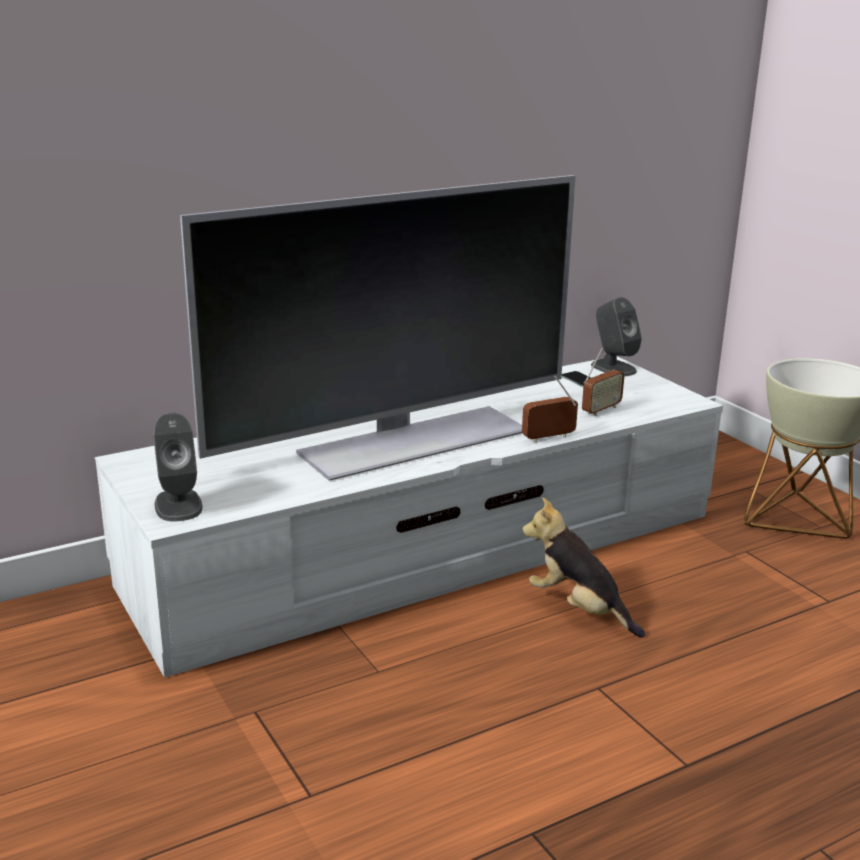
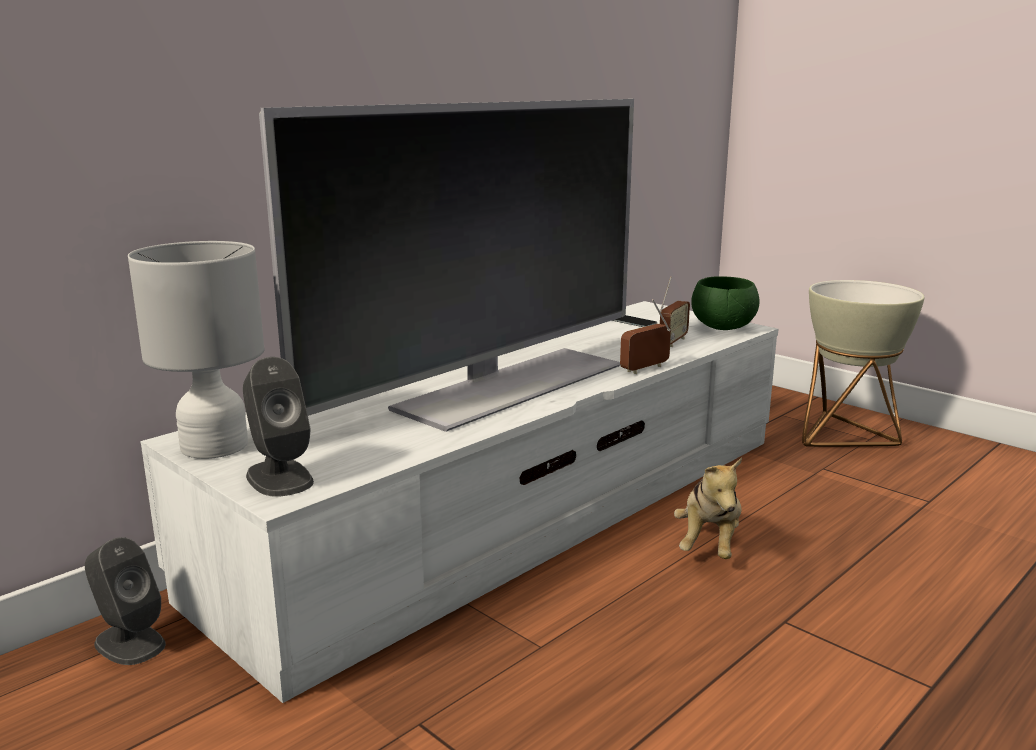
camera: 15 degrees left, 5 degrees down
plush toy [523,498,645,638] -> plush toy turned 105 degrees counterclockwise [674,457,742,559]
grey speaker [591,297,642,376] -> grey speaker moved to [85,537,166,665]
none -> grey table lamp [128,241,264,459]
none -> green bowl [691,276,759,330]

